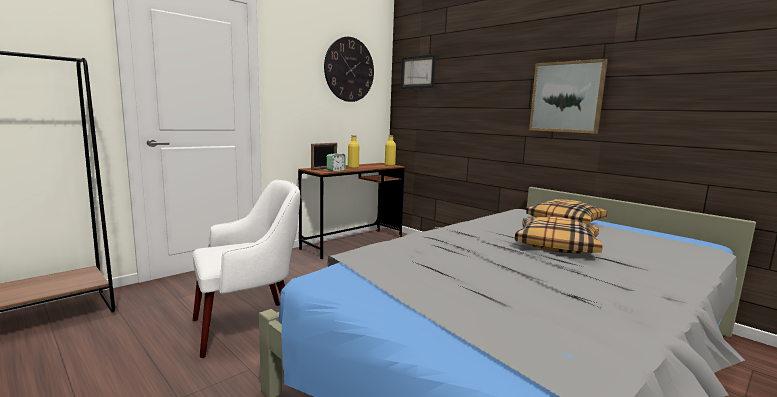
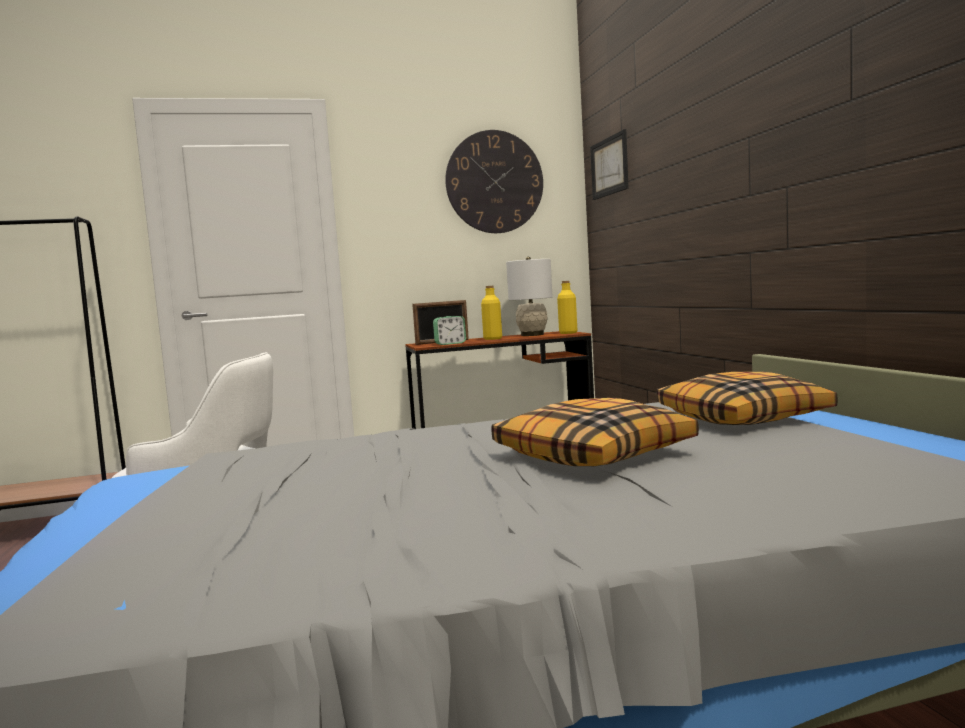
camera: 30 degrees right, 5 degrees down
picture [529,59,608,134] -> none
none -> white table lamp [506,257,553,336]

